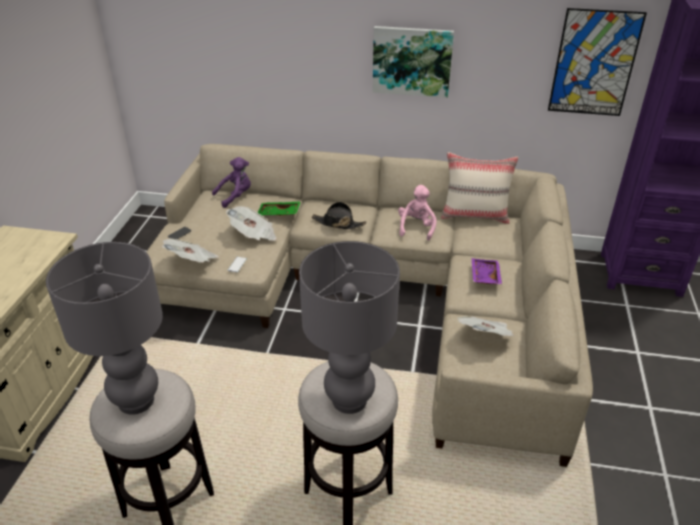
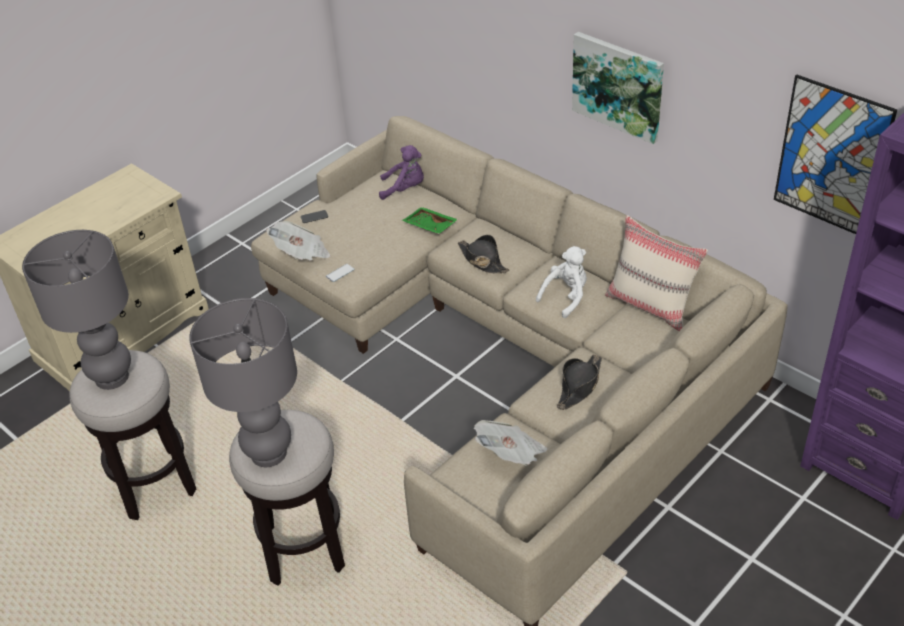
camera: 35 degrees right, 5 degrees up
newspaper [226,206,277,241] -> none
pink plush toy [398,185,437,240] -> white plush toy [536,246,587,318]
purple tray [472,258,502,284] -> black hat [557,355,602,410]

